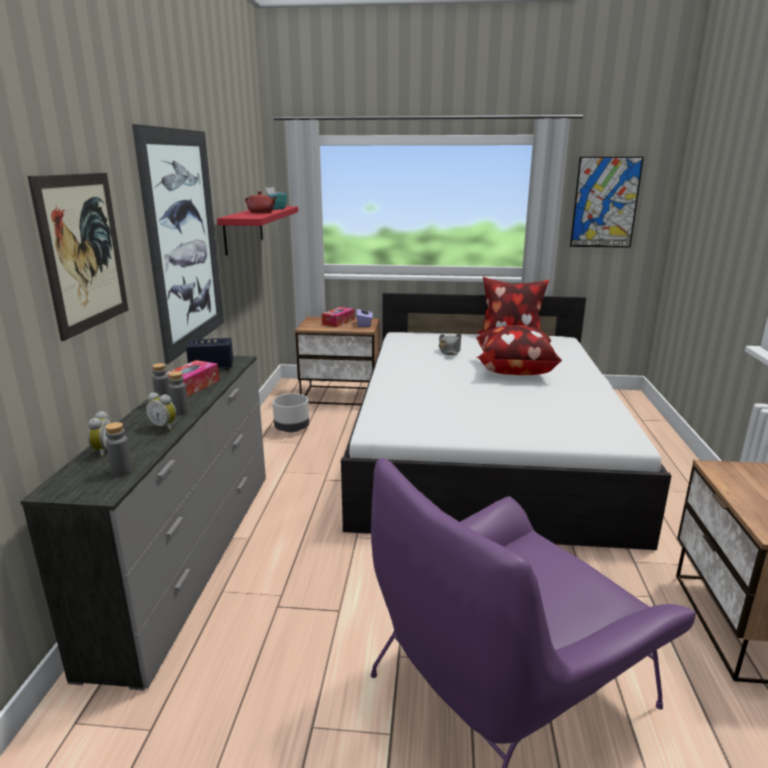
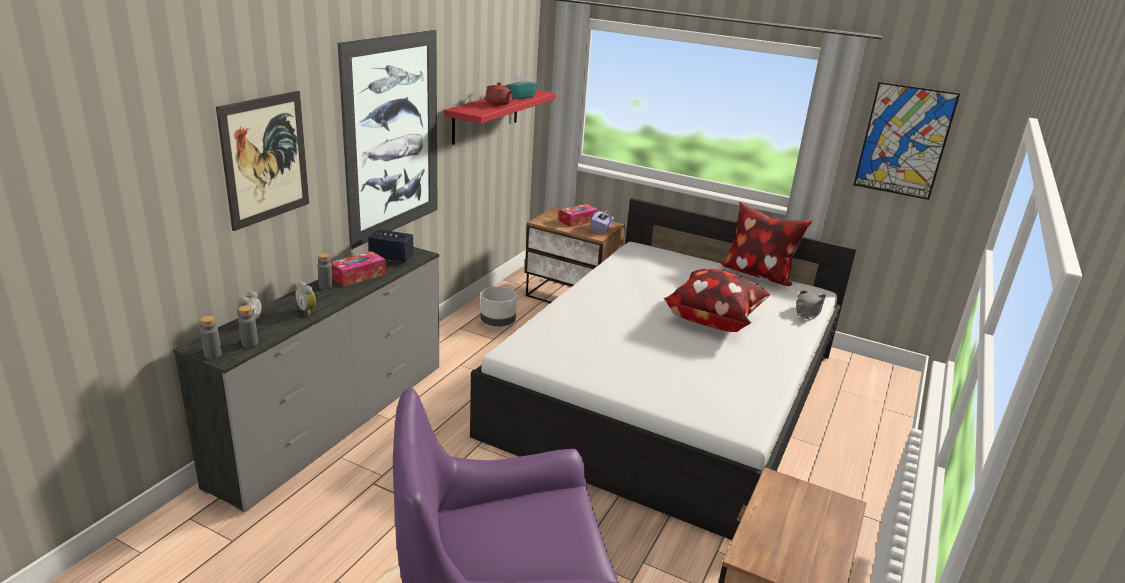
camera: 20 degrees right, 5 degrees up
grey bottle [168,371,189,415] -> grey bottle moved to [200,316,222,359]
grey hat [439,333,462,355] -> grey hat moved to [796,291,826,320]

